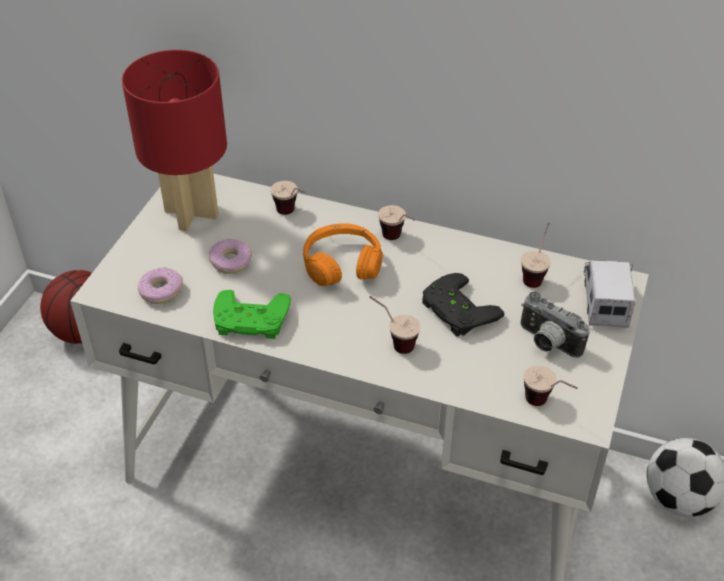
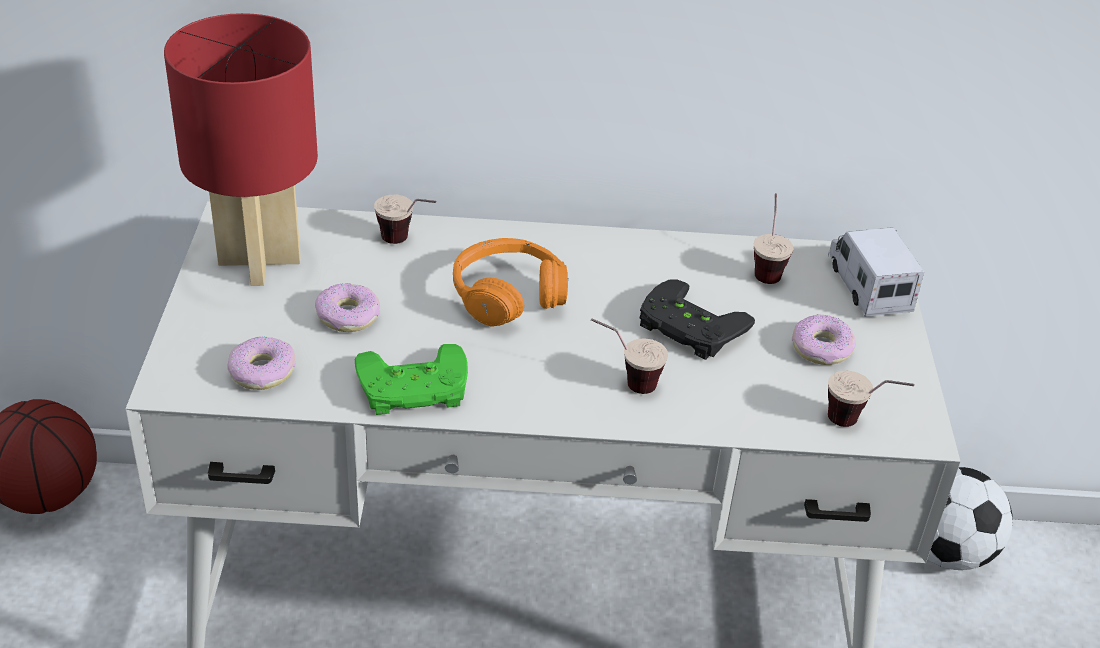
camera: 20 degrees left, 5 degrees down
cup [378,205,415,240] -> none
camera [520,291,590,358] -> donut [792,314,856,365]

